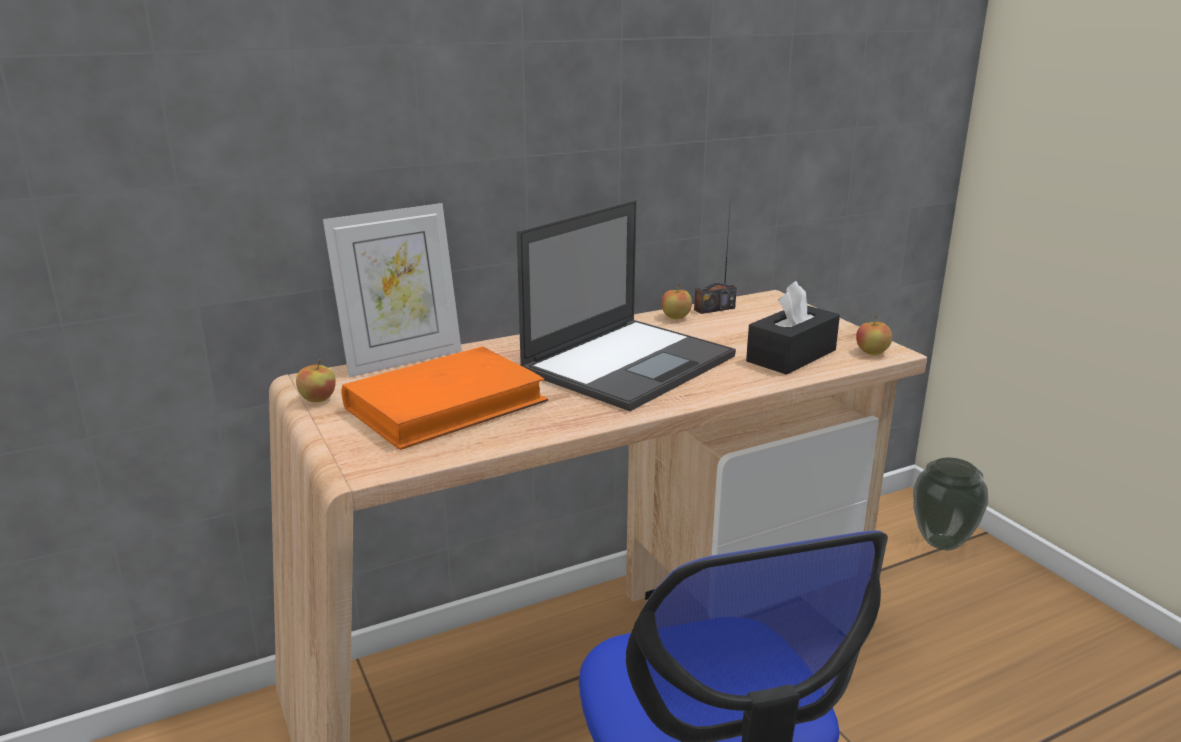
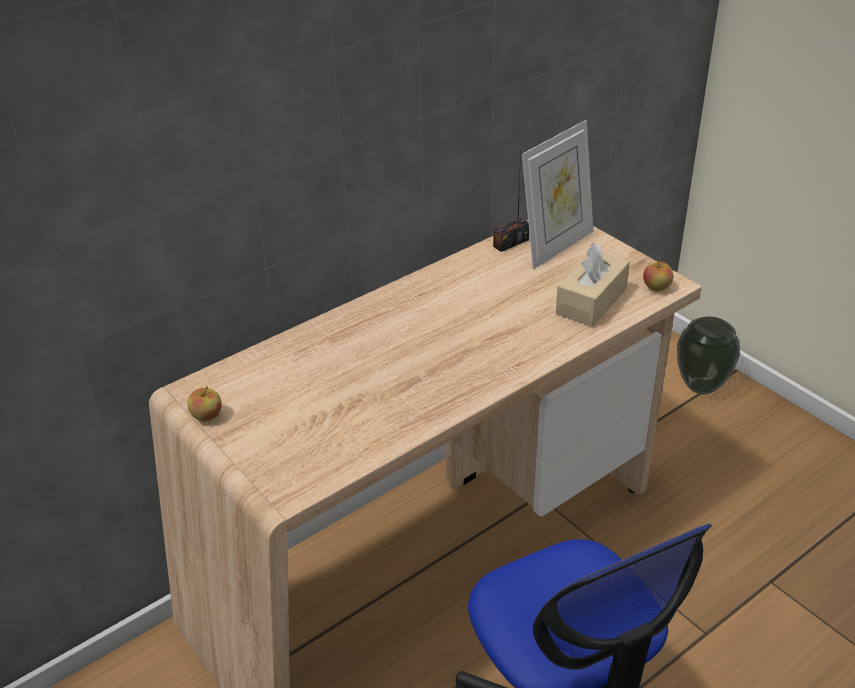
camera: 10 degrees left, 15 degrees up
picture frame [323,203,462,377] -> picture frame moved to [522,120,593,269]
orange book [341,346,548,450] -> none
laptop [517,200,736,411] -> none
apple [661,283,692,319] -> none
black tissue box [746,281,840,375] -> beige tissue box [556,243,630,327]

